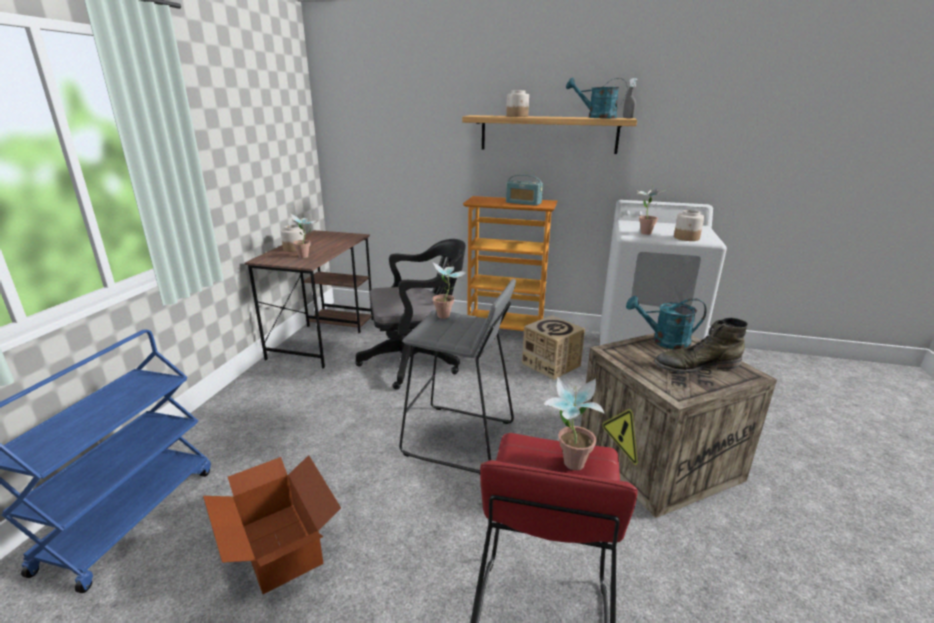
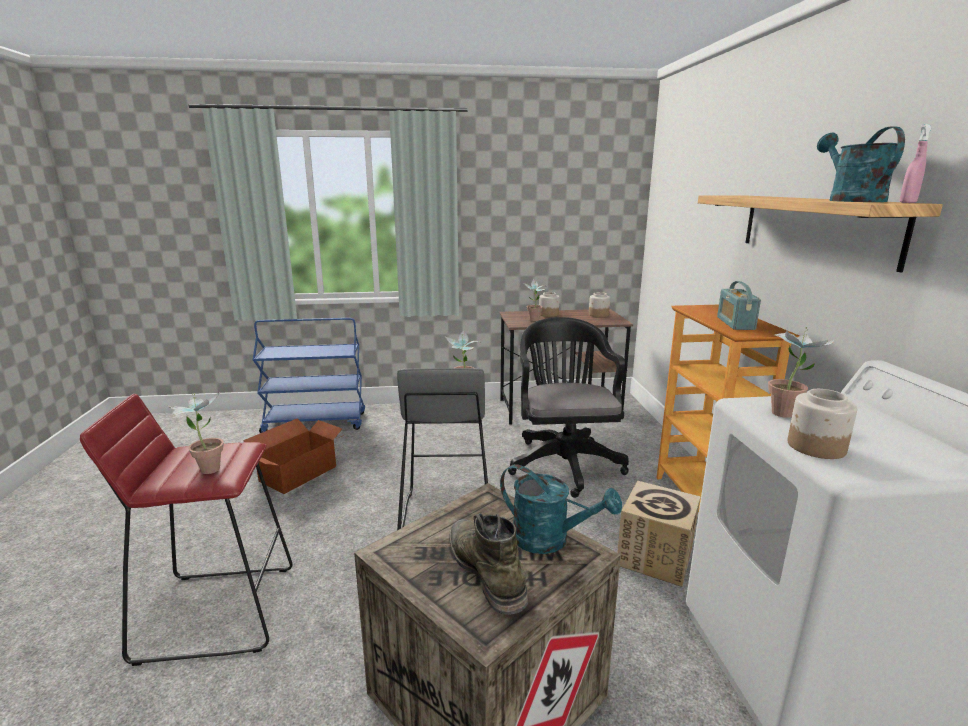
camera: 70 degrees right, 5 degrees down
black office chair [355,239,466,390] -> black office chair turned 150 degrees counterclockwise [508,317,629,498]
jar [506,90,529,117] -> jar moved to [589,292,610,317]
grey spray bottle [623,78,637,118] -> pink spray bottle [900,123,931,203]
turquoise watering can [626,296,707,350] -> turquoise watering can turned 135 degrees clockwise [500,464,622,554]

